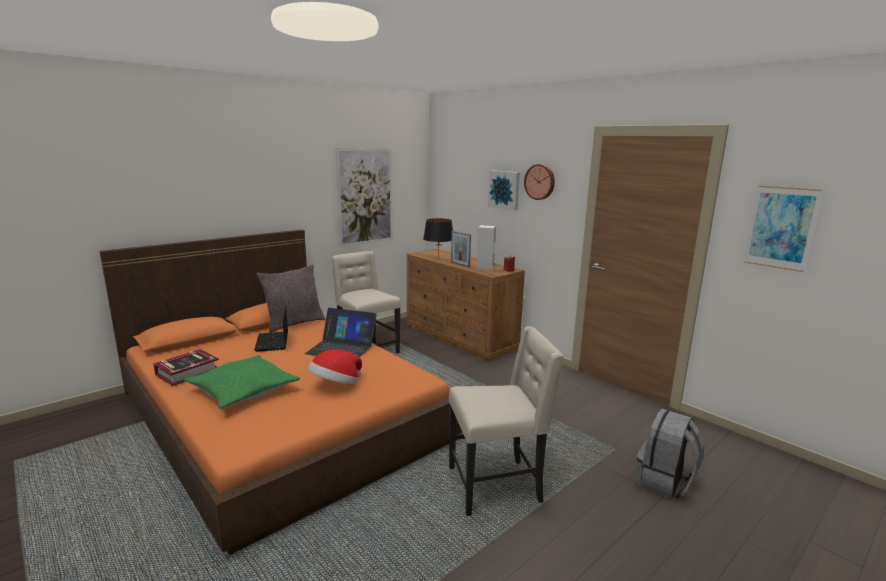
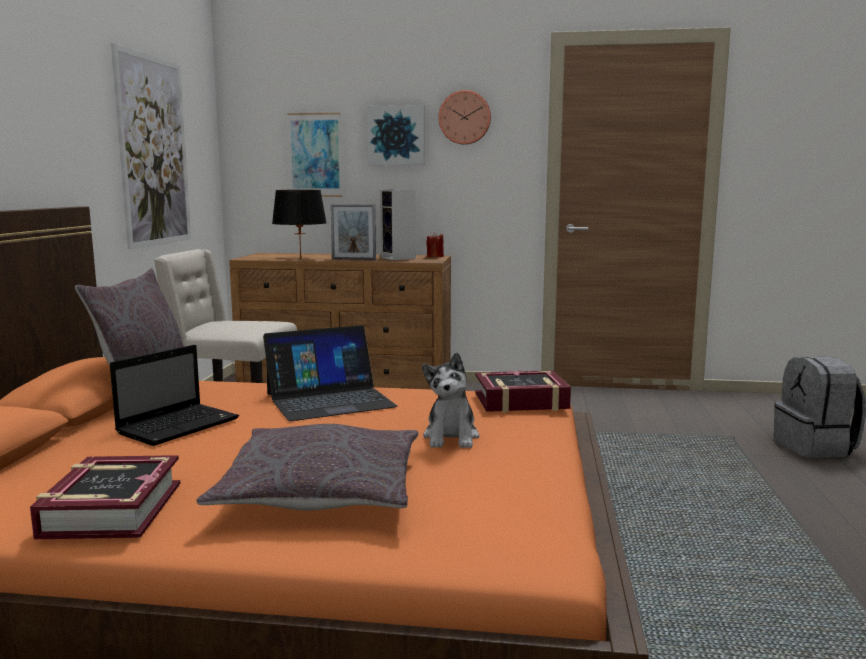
camera: 40 degrees left, 5 degrees down
green pillow [184,355,300,409] -> grey pillow [196,424,418,510]
laptop [254,305,288,352] -> laptop turned 90 degrees counterclockwise [110,345,239,446]
hat [308,350,362,385] -> plush toy [422,353,480,448]
beige chair [448,326,563,516] -> none
picture [744,185,822,272] -> picture moved to [287,113,343,197]
none -> book [475,370,571,412]

